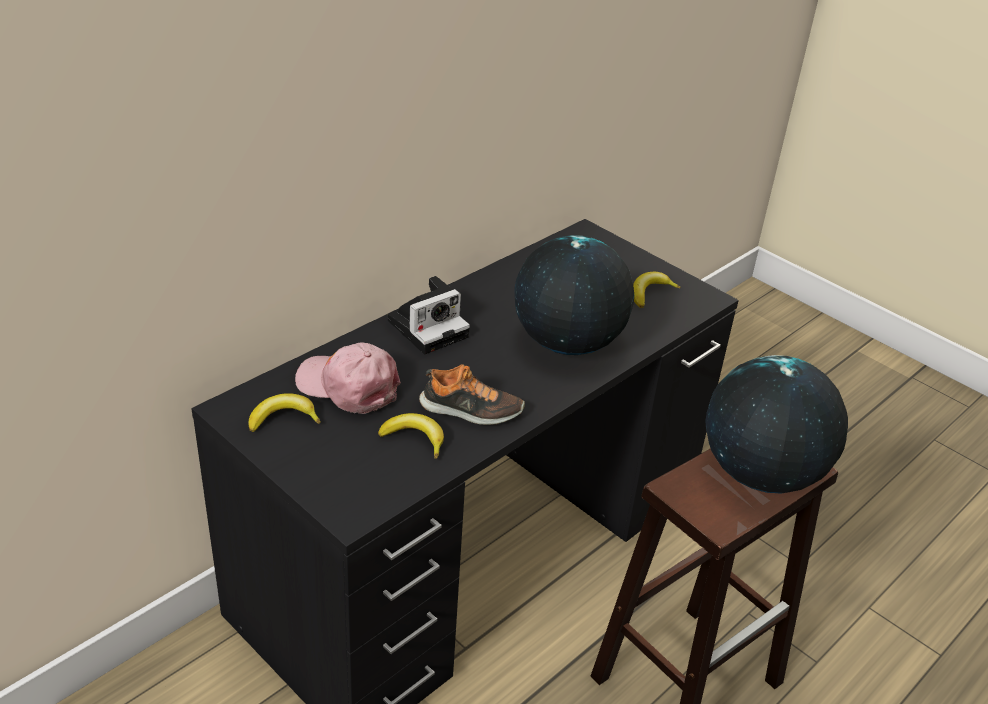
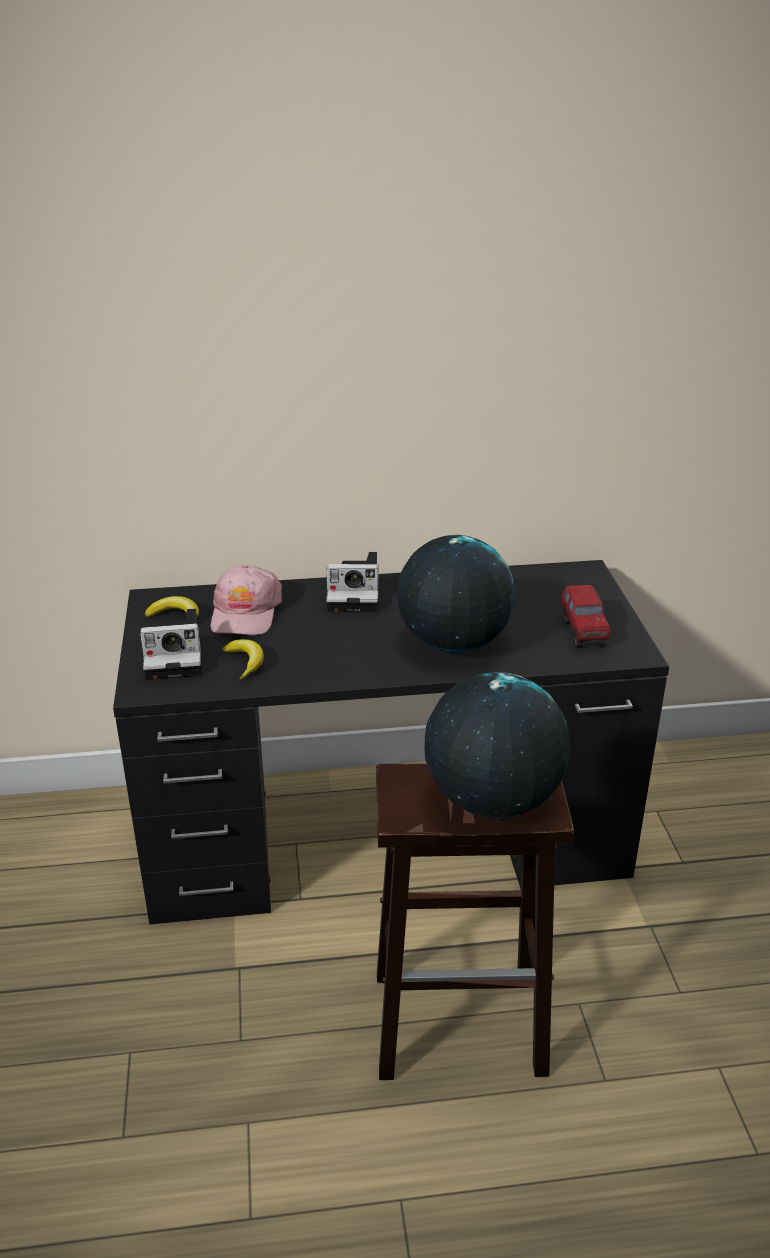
camera: 40 degrees right, 5 degrees down
pink cap [295,342,401,414] -> pink cap turned 150 degrees counterclockwise [211,565,282,635]
shoe [419,364,525,425] -> none
banana [633,272,680,308] -> toy truck [561,585,610,648]
none -> camera [140,609,202,680]

